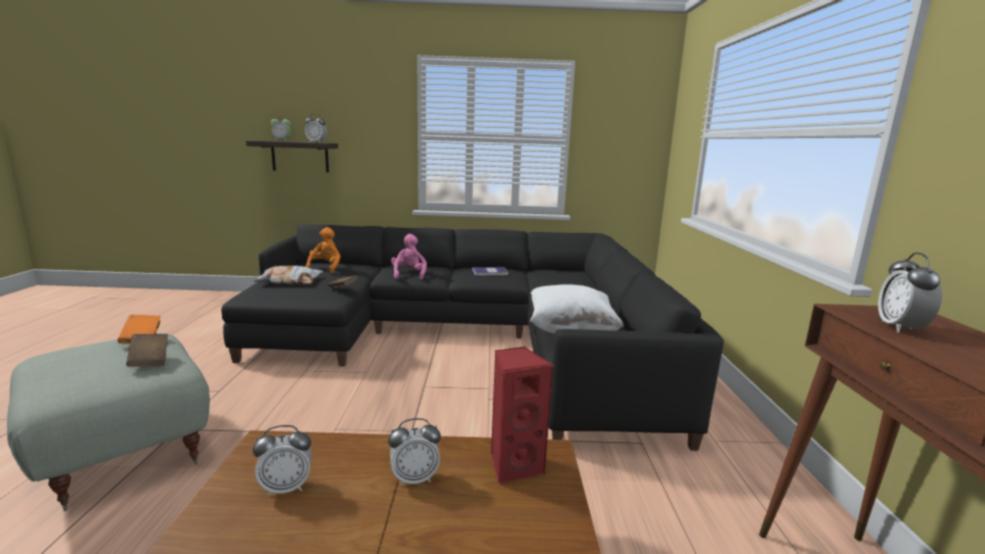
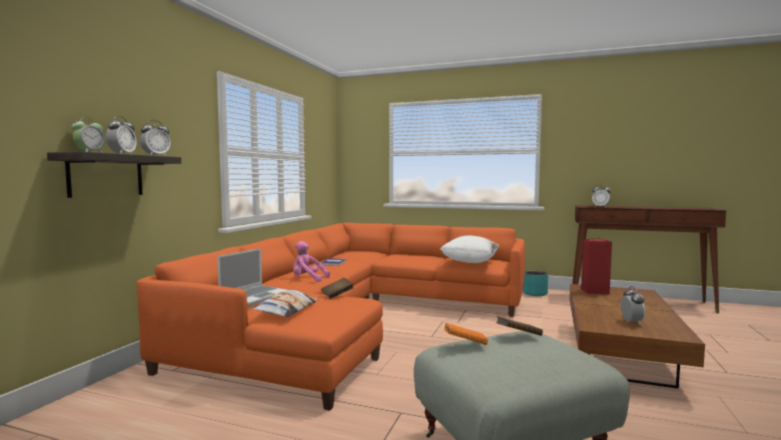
camera: 70 degrees left, 10 degrees down
black sofa [221,224,724,451] -> orange sofa [137,223,525,411]
orange plush toy [306,227,341,273] -> laptop [217,248,286,306]
alarm clock [388,418,441,486] -> alarm clock moved to [106,116,137,154]
none -> turquoise planter [523,270,548,296]

